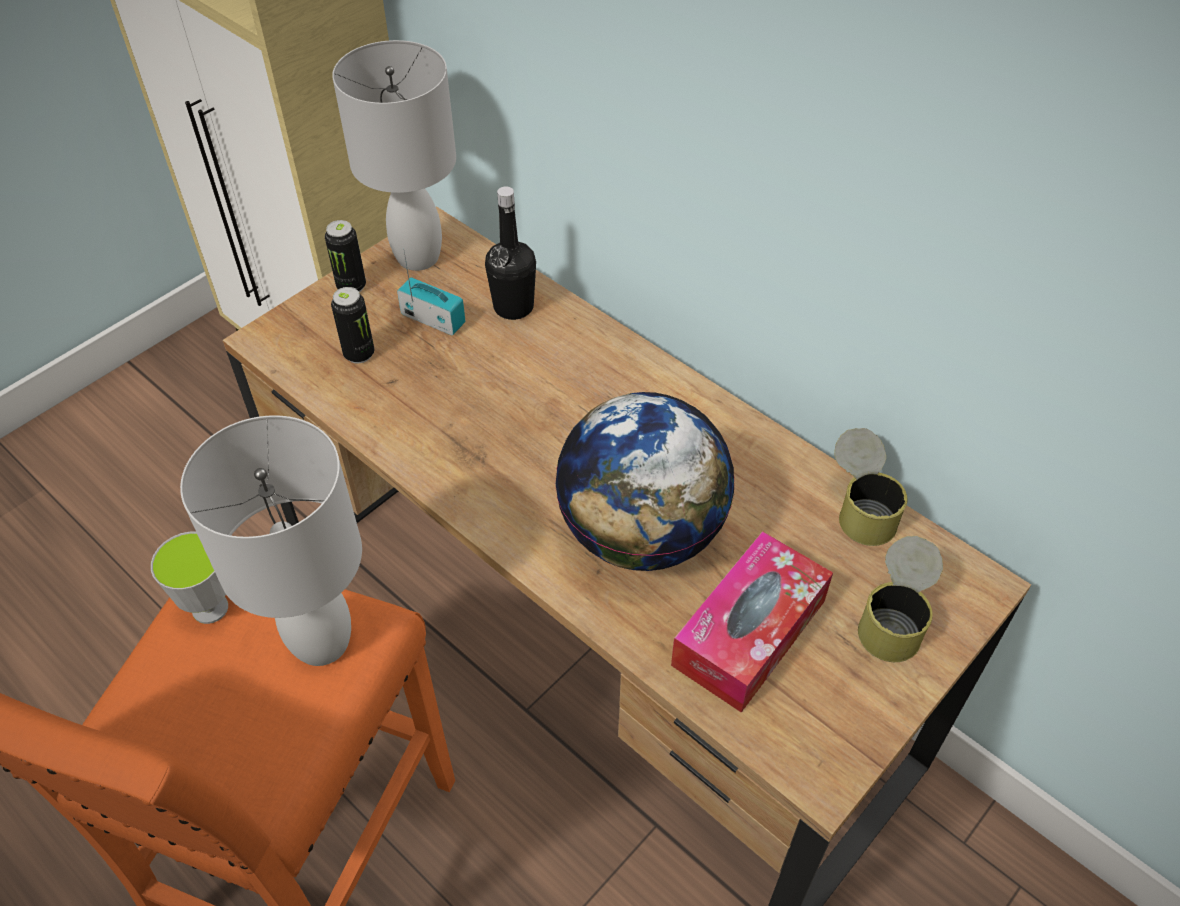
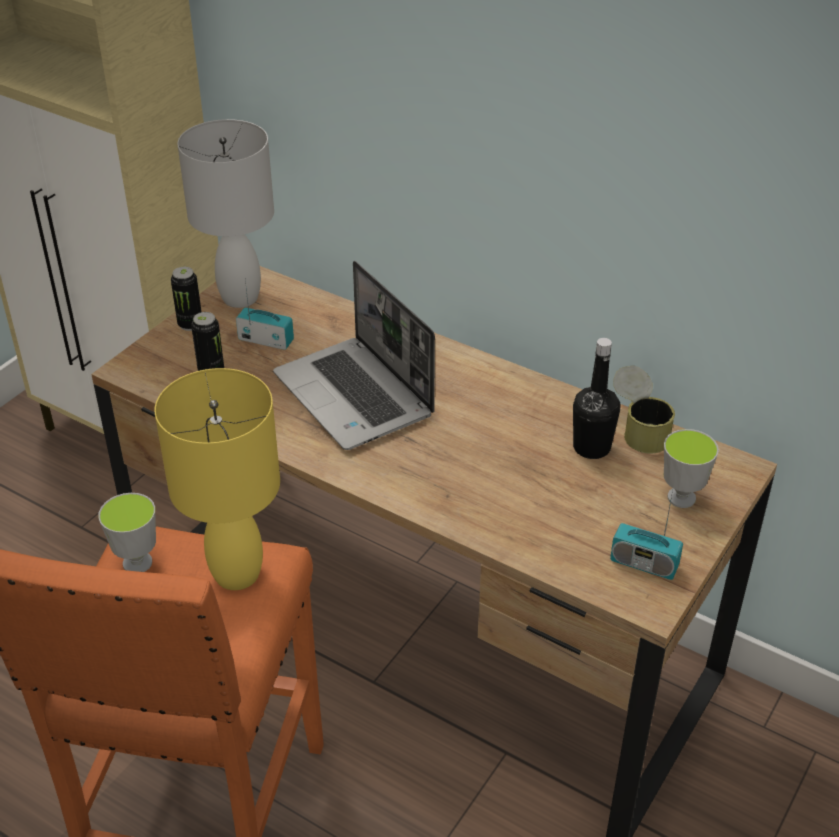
camera: 10 degrees left, 10 degrees down
white table lamp [180,415,362,666] -> yellow table lamp [154,368,280,590]
black bottle [485,186,536,320] -> black bottle moved to [573,338,620,459]
globe [555,392,735,571] -> none
tissue box [671,531,833,713] -> none
can [858,536,943,662] -> cup [664,429,719,508]
none -> laptop [273,261,435,450]
none -> radio [610,490,683,580]

